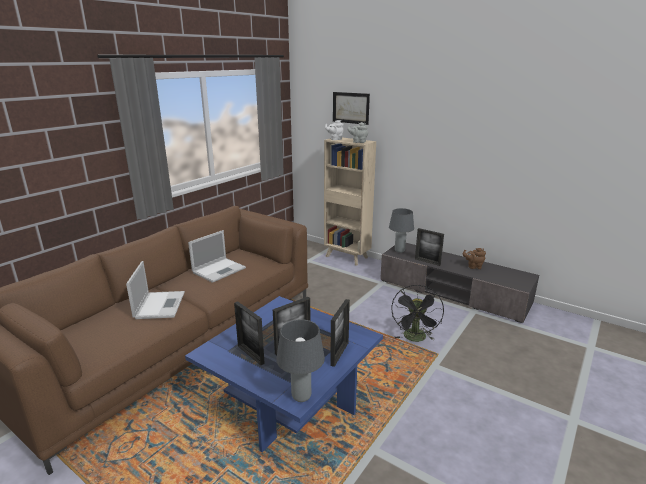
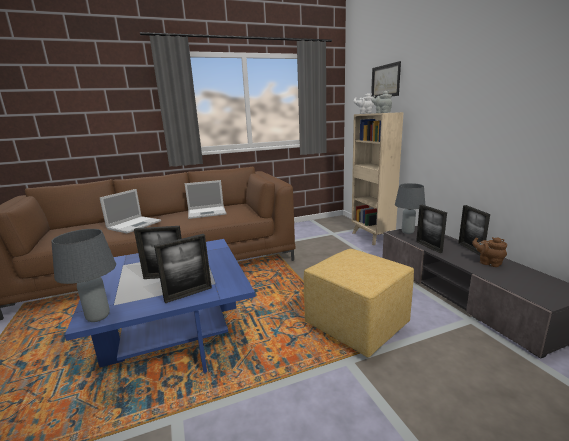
camera: 35 degrees right, 5 degrees down
picture frame [234,301,265,365] -> picture frame moved to [458,205,490,255]
black fan [391,285,444,342] -> yellow ottoman [304,249,414,358]

